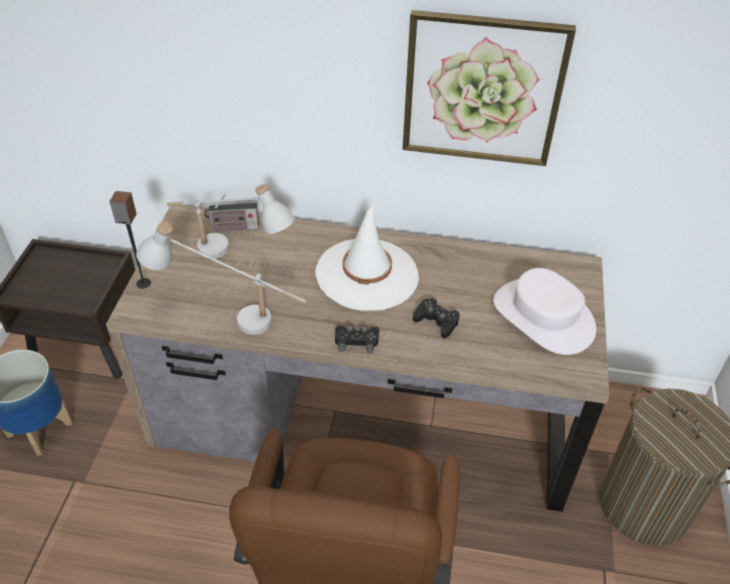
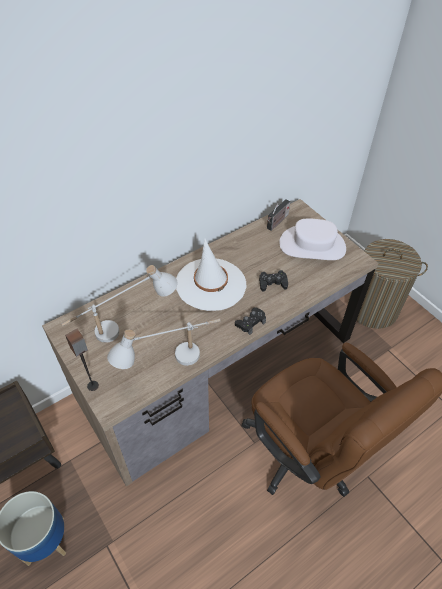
camera: 45 degrees left, 5 degrees up
radio [204,195,259,232] -> radio moved to [267,199,290,231]
picture [403,10,576,166] -> none

